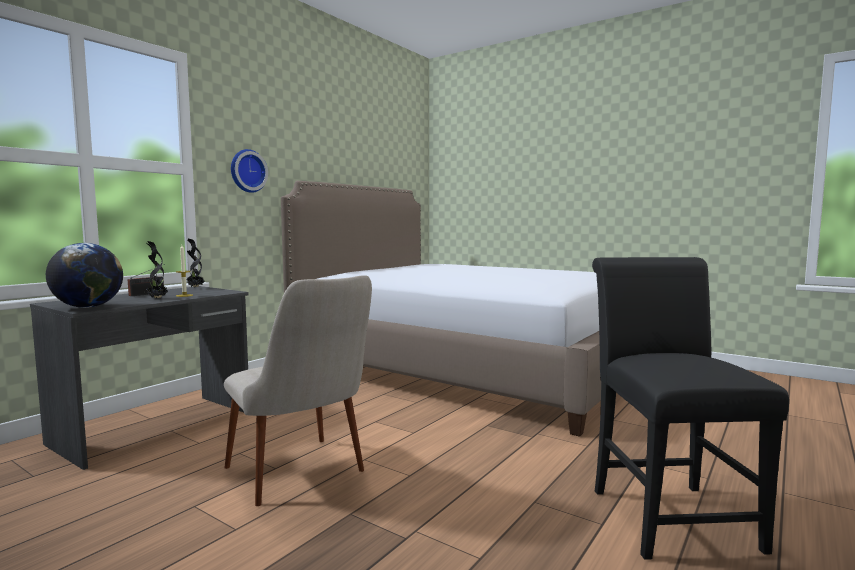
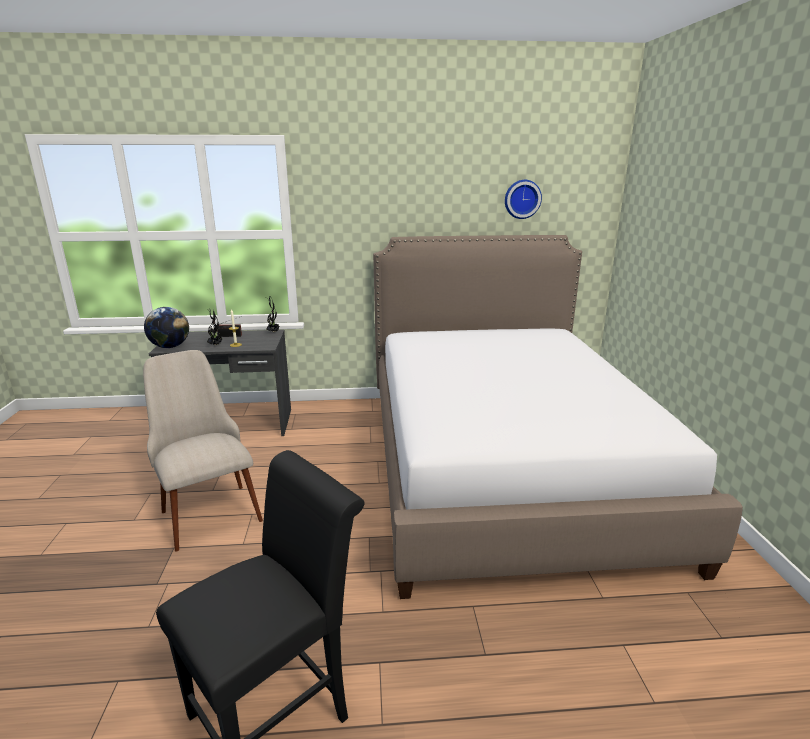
camera: 50 degrees right, 15 degrees up
beige chair [224,275,372,506] -> beige chair turned 135 degrees clockwise [143,350,263,552]
wall clock [231,149,268,193] -> wall clock moved to [505,180,542,219]

